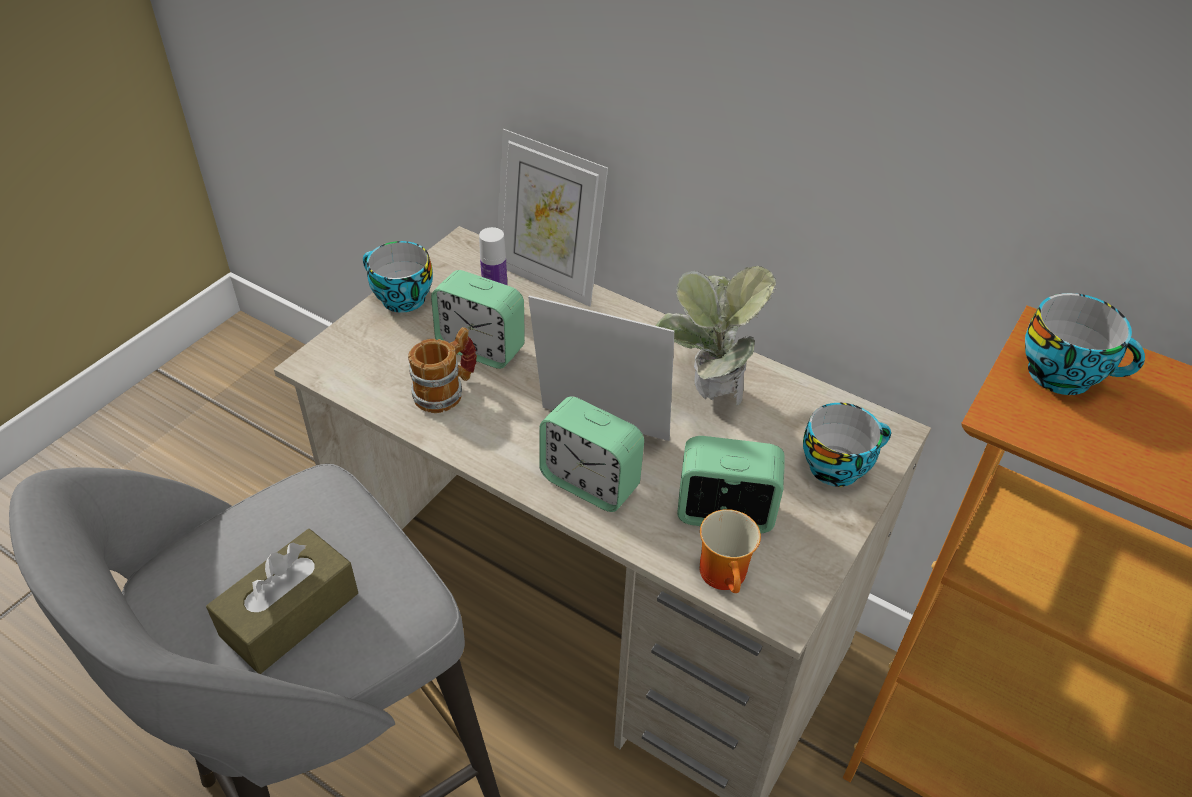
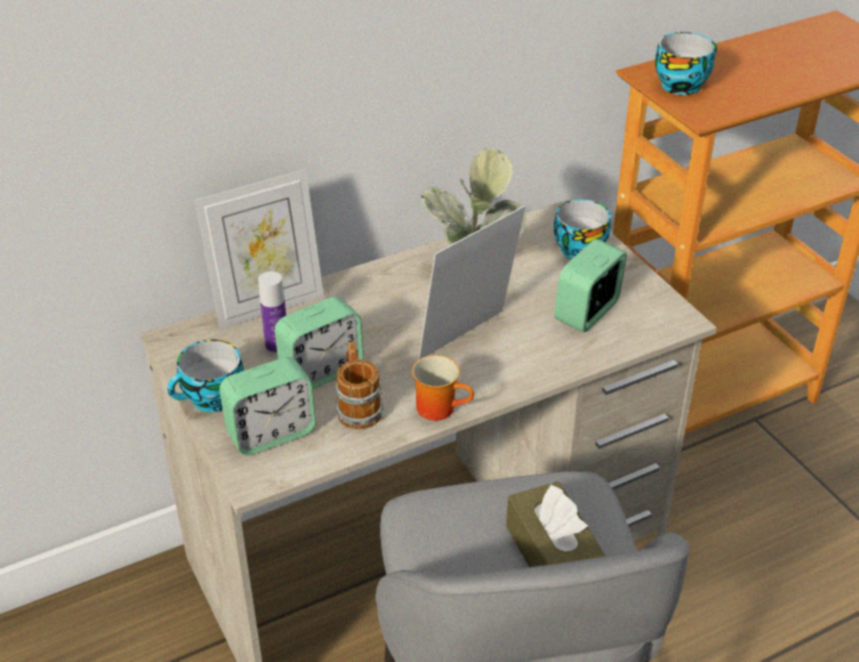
camera: 60 degrees left, 5 degrees down
alarm clock [539,396,644,512] -> alarm clock moved to [219,357,316,455]
mug [700,509,761,593] -> mug moved to [412,355,474,421]

